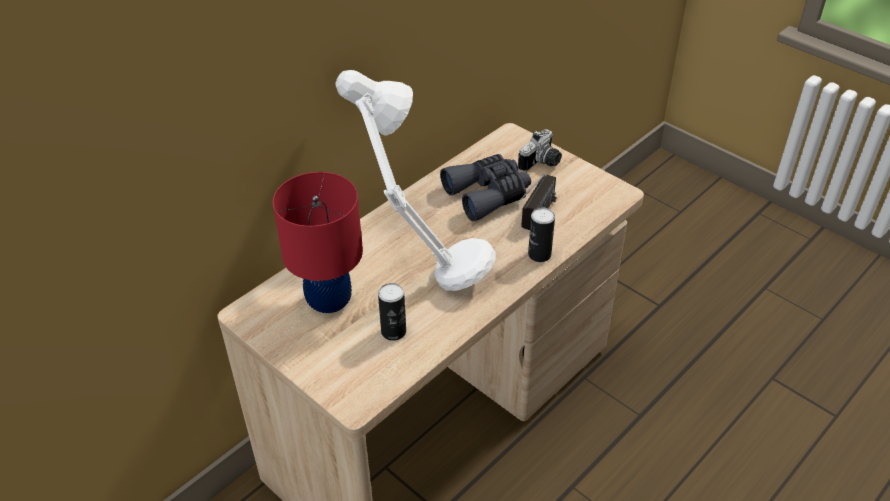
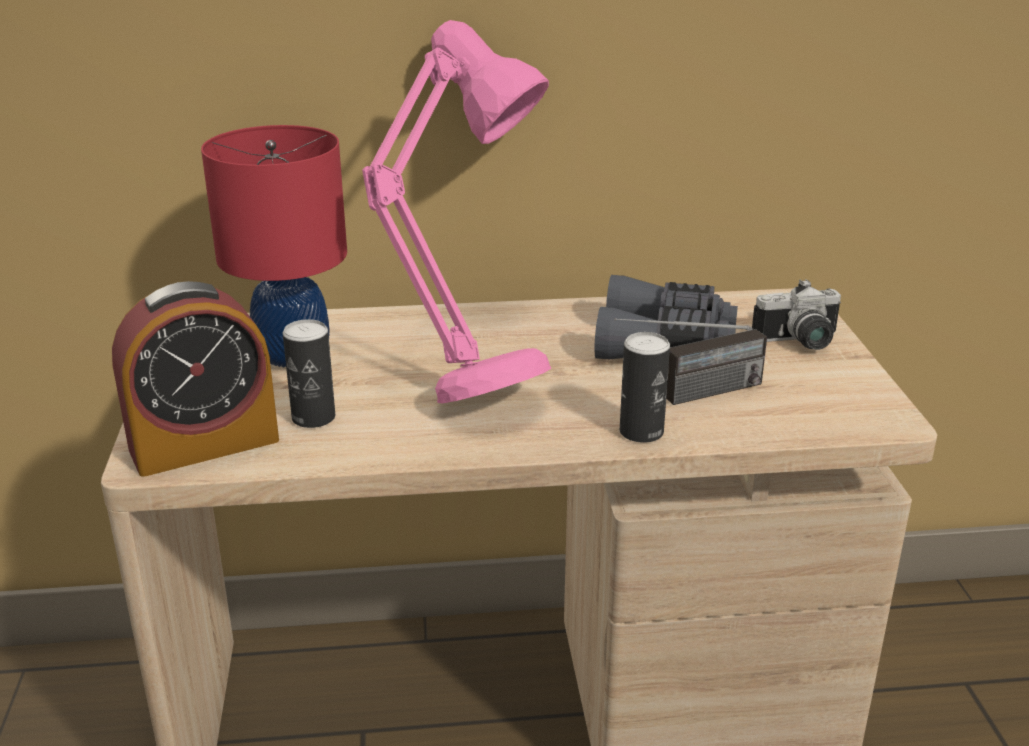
camera: 40 degrees right, 15 degrees down
white table lamp [336,70,495,291] -> pink table lamp [362,20,551,404]
none -> alarm clock [112,281,279,477]

